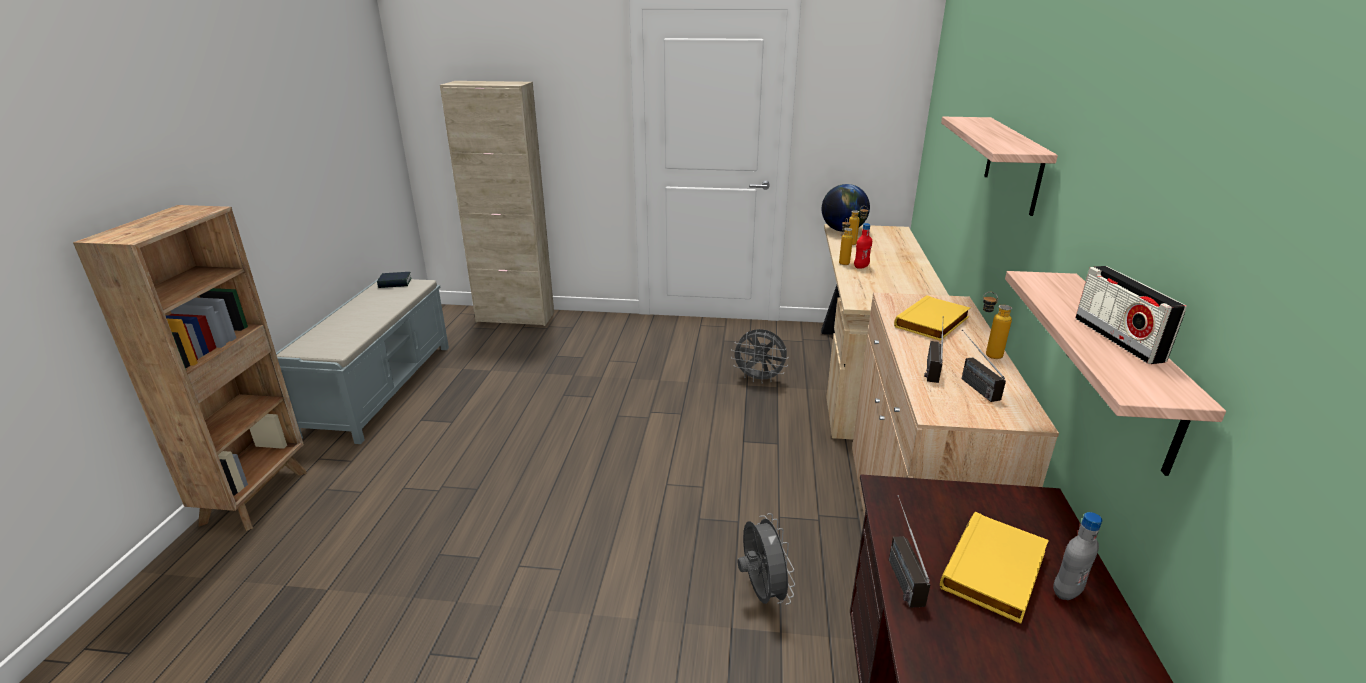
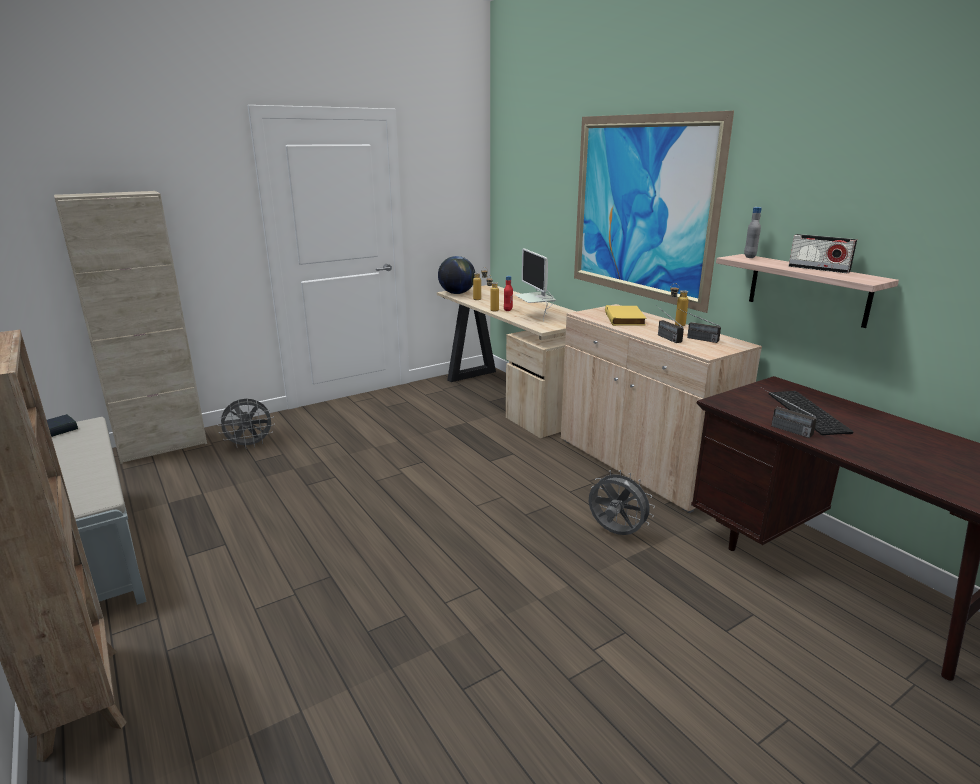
camera: 40 degrees left, 5 degrees down
grey fan [731,329,789,383] -> grey fan moved to [217,399,275,448]
yellow book [940,512,1049,624] -> keyboard [769,391,854,435]
shelf [941,117,1058,216] -> picture [574,111,734,313]
grey bottle [1053,512,1102,600] -> grey bottle moved to [744,207,762,258]
none -> monitor [516,248,556,322]

